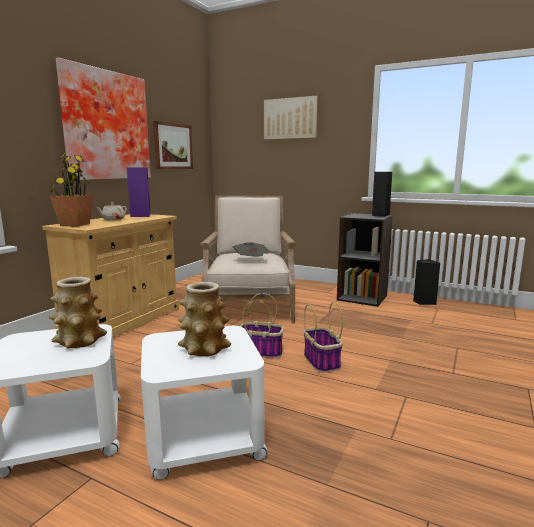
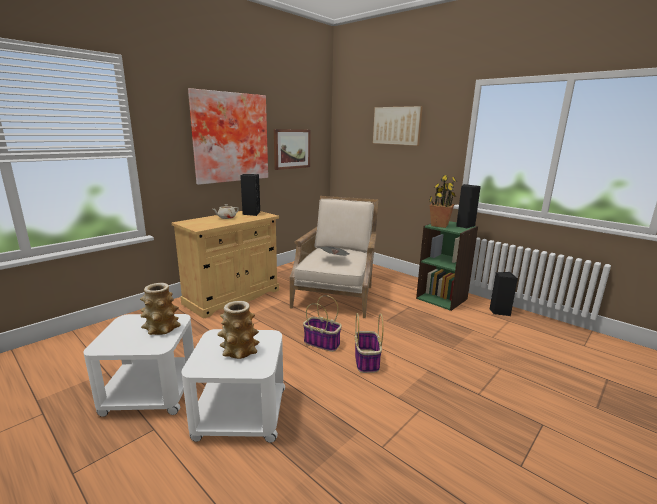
camera: 15 degrees right, 5 degrees up
potted plant [50,153,93,227] -> potted plant moved to [429,175,457,228]
purple speaker [127,168,151,217] -> black speaker [240,174,260,216]
black bookcase [337,213,393,307] -> green bookcase [416,221,478,311]

